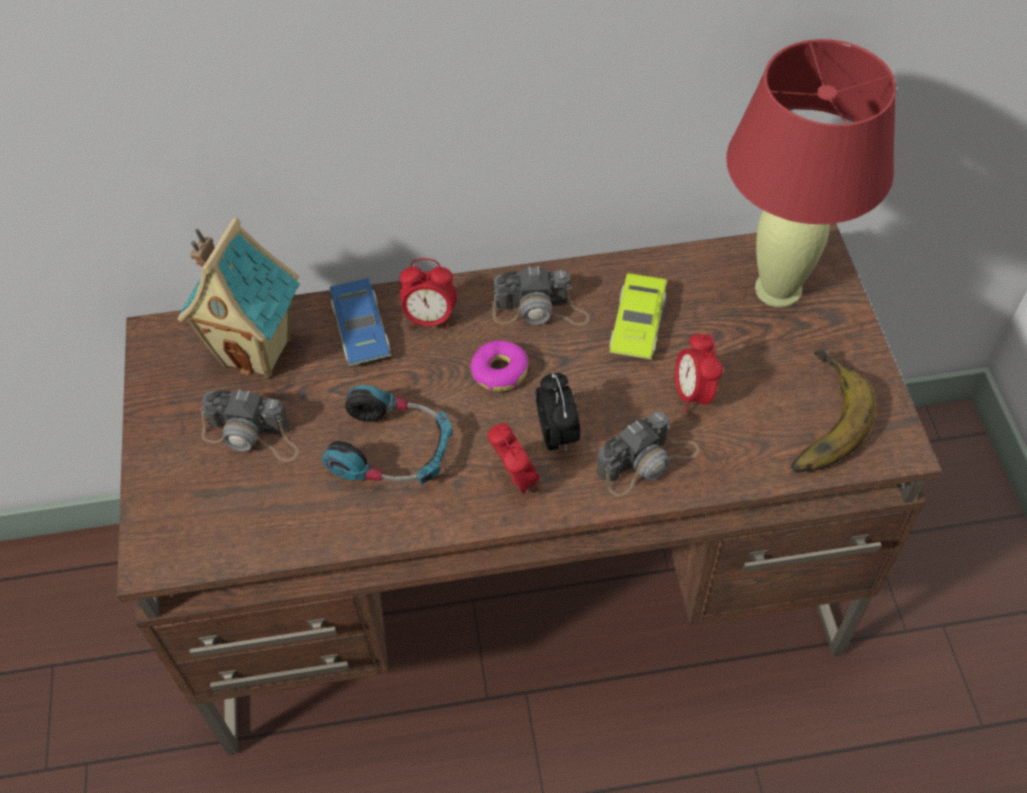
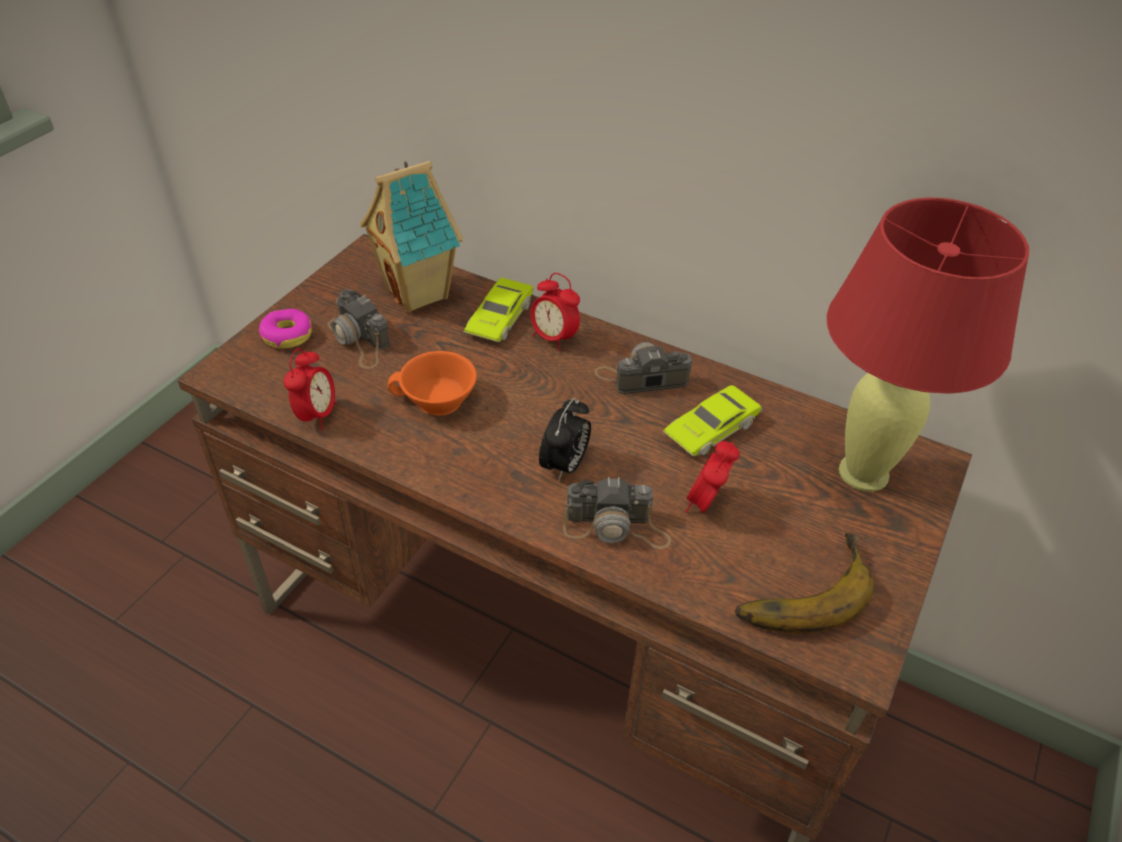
camera: 35 degrees right, 10 degrees down
headphones [321,385,453,484] -> orange cup [387,351,477,416]
blue toy car [329,278,391,366] -> green toy car [464,278,534,342]
donut [471,341,528,392] -> donut moved to [259,309,312,349]
alarm clock [488,423,540,494] -> alarm clock moved to [284,348,336,430]
camera [492,266,590,326] -> camera turned 135 degrees clockwise [595,342,692,394]

